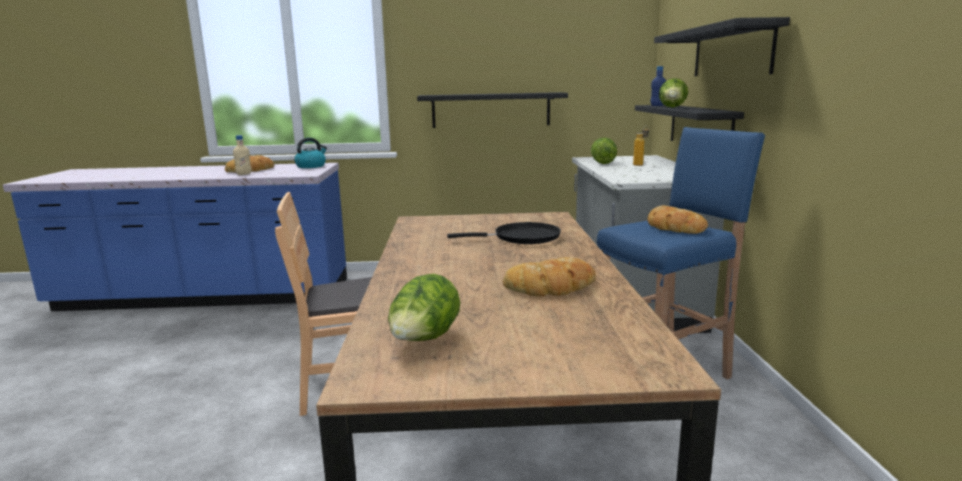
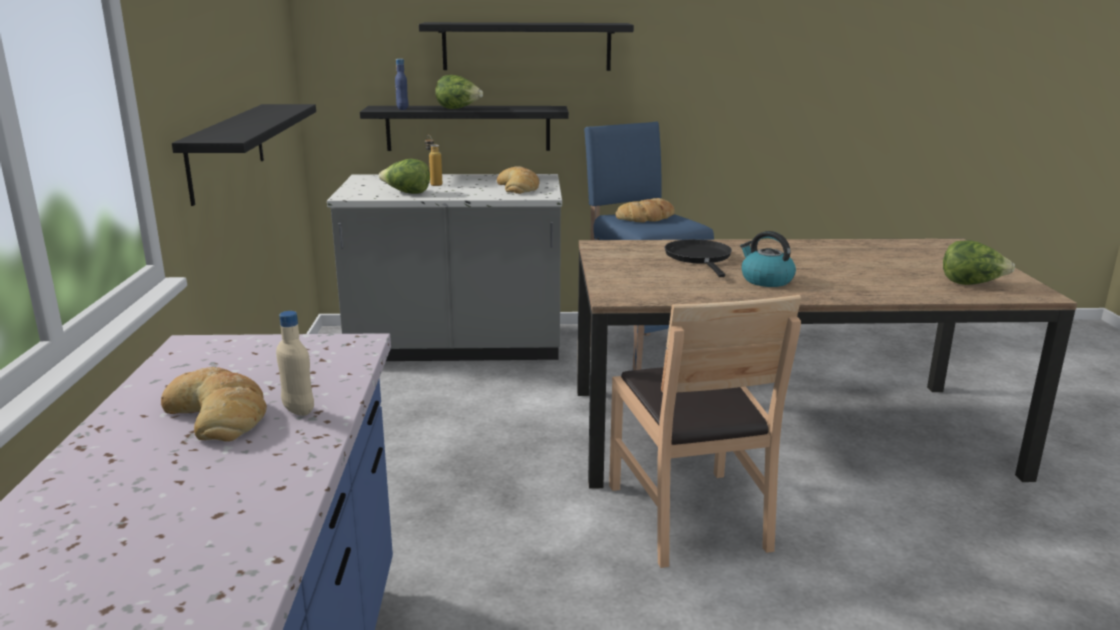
camera: 90 degrees left, 5 degrees up
kettle [294,138,327,168] -> kettle moved to [740,231,796,287]
bread [503,257,596,296] -> bread moved to [497,166,539,194]

